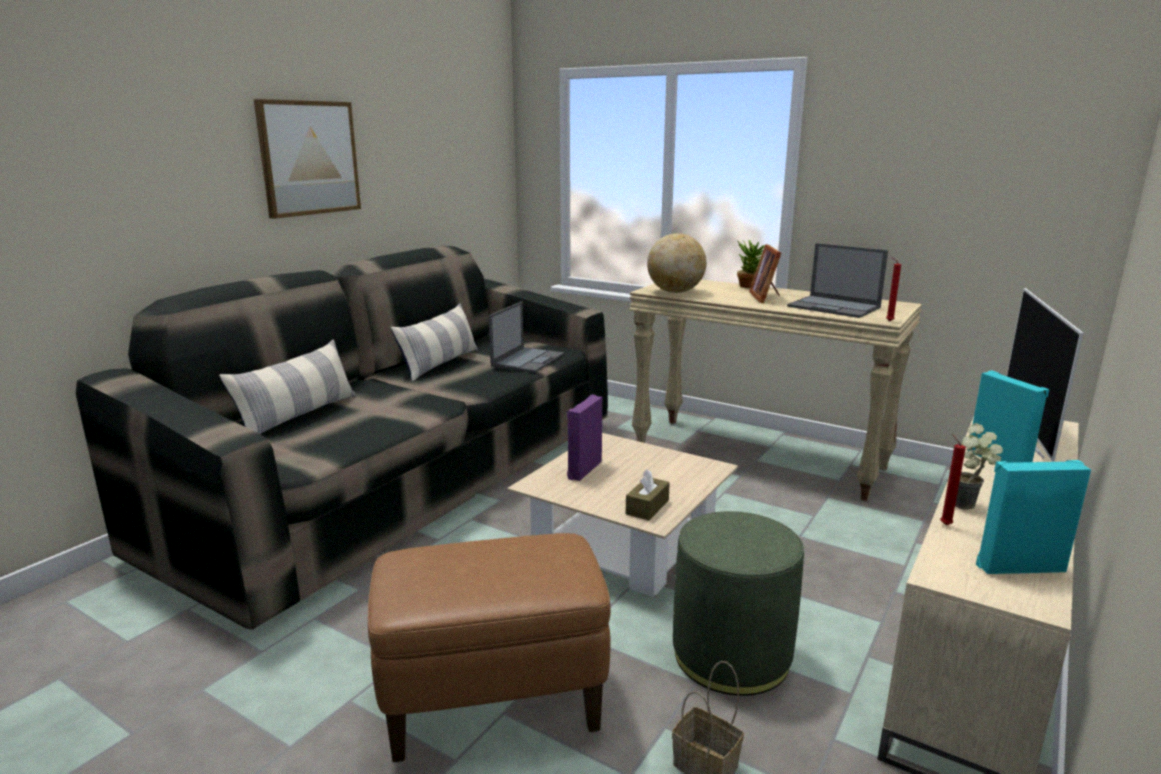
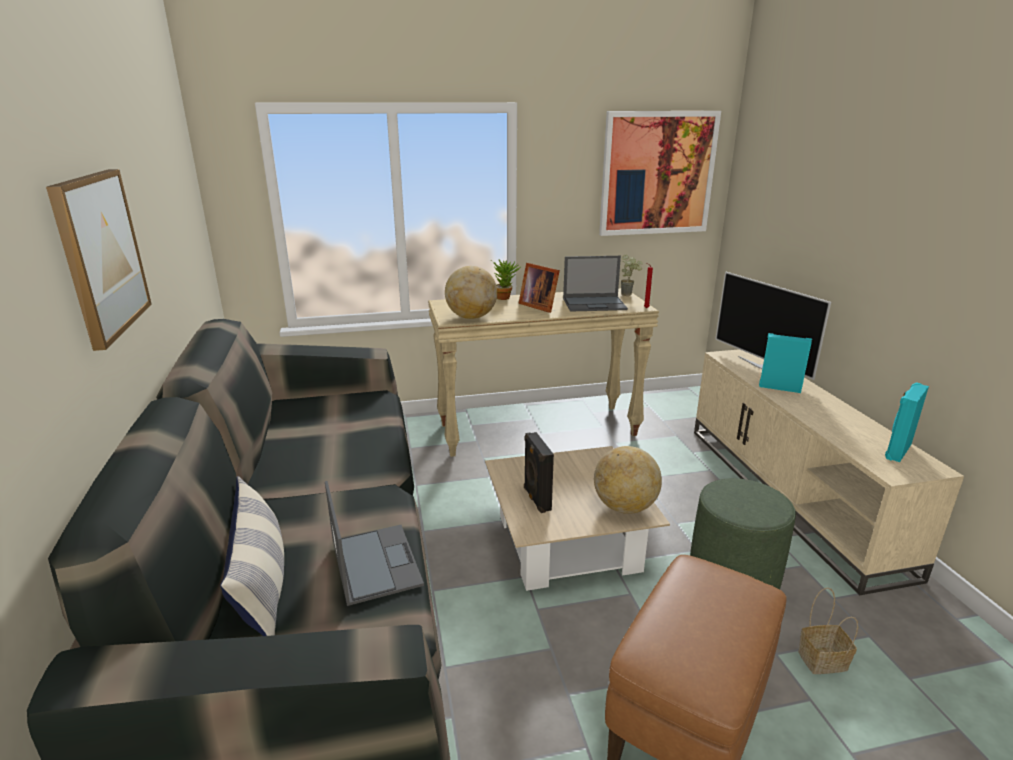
camera: 45 degrees left, 5 degrees up
pillow [391,303,478,381] -> none
laptop [489,302,564,372] -> laptop moved to [325,481,424,606]
purple speaker [567,395,602,481] -> black speaker [524,432,554,513]
brown tissue box [626,469,670,520] -> globe [594,446,662,514]
red candle [940,434,966,525] -> none
potted plant [955,423,1003,510] -> potted plant moved to [621,255,643,296]
none -> picture [599,111,721,236]

